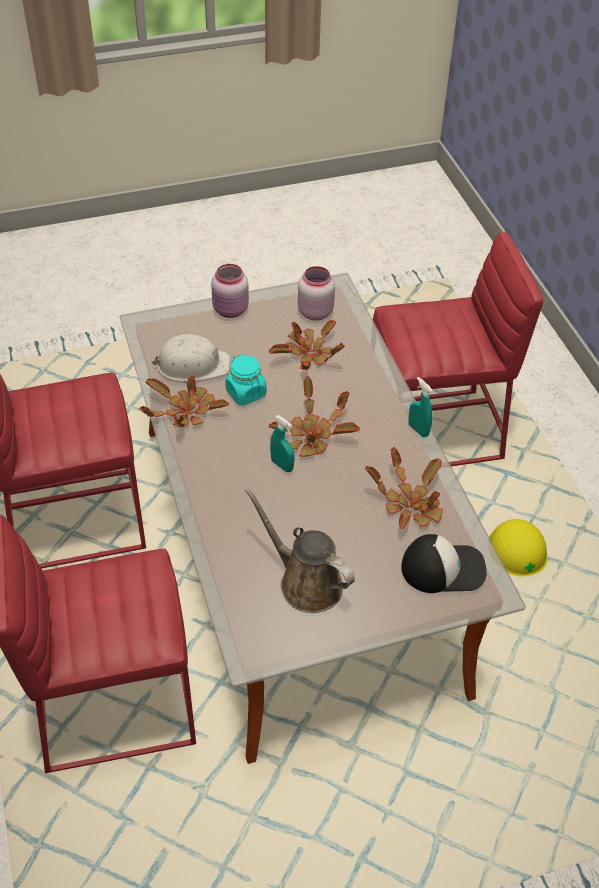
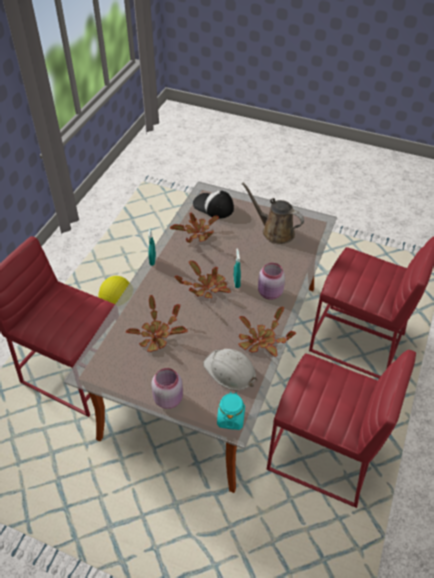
camera: 140 degrees left, 0 degrees up
turquoise jar [225,354,266,405] -> turquoise jar moved to [217,391,245,430]
brown watering can [245,487,355,613] -> brown watering can turned 135 degrees clockwise [242,183,304,244]
pink jar [298,266,335,320] -> pink jar moved to [258,263,285,300]

